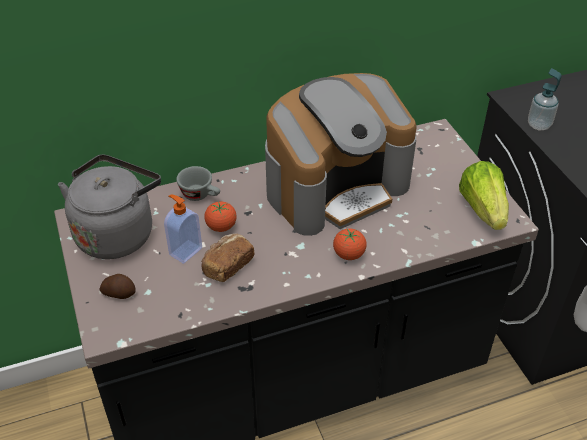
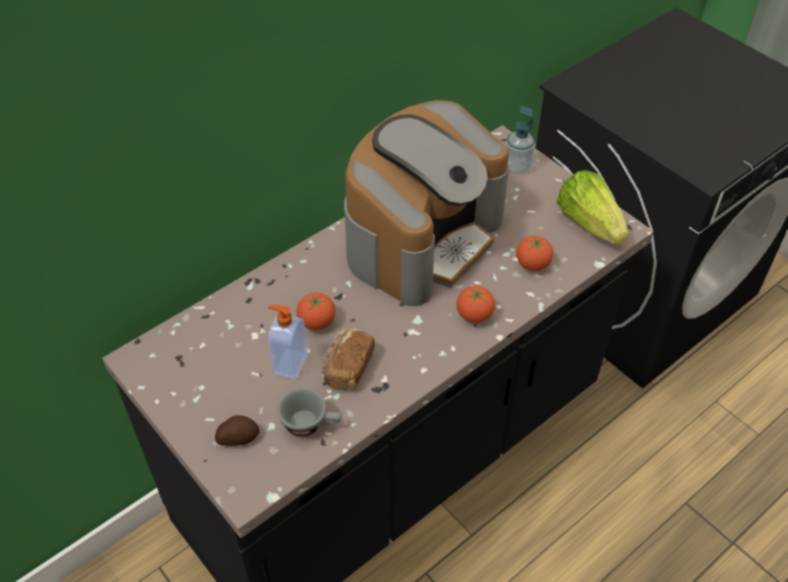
camera: 20 degrees left, 5 degrees up
grey kettle [58,155,161,259] -> none
grey cup [176,166,220,201] -> grey cup moved to [277,388,342,437]
soap dispenser [528,68,562,130] -> soap dispenser moved to [505,106,535,174]
none -> tomato [516,236,553,271]

